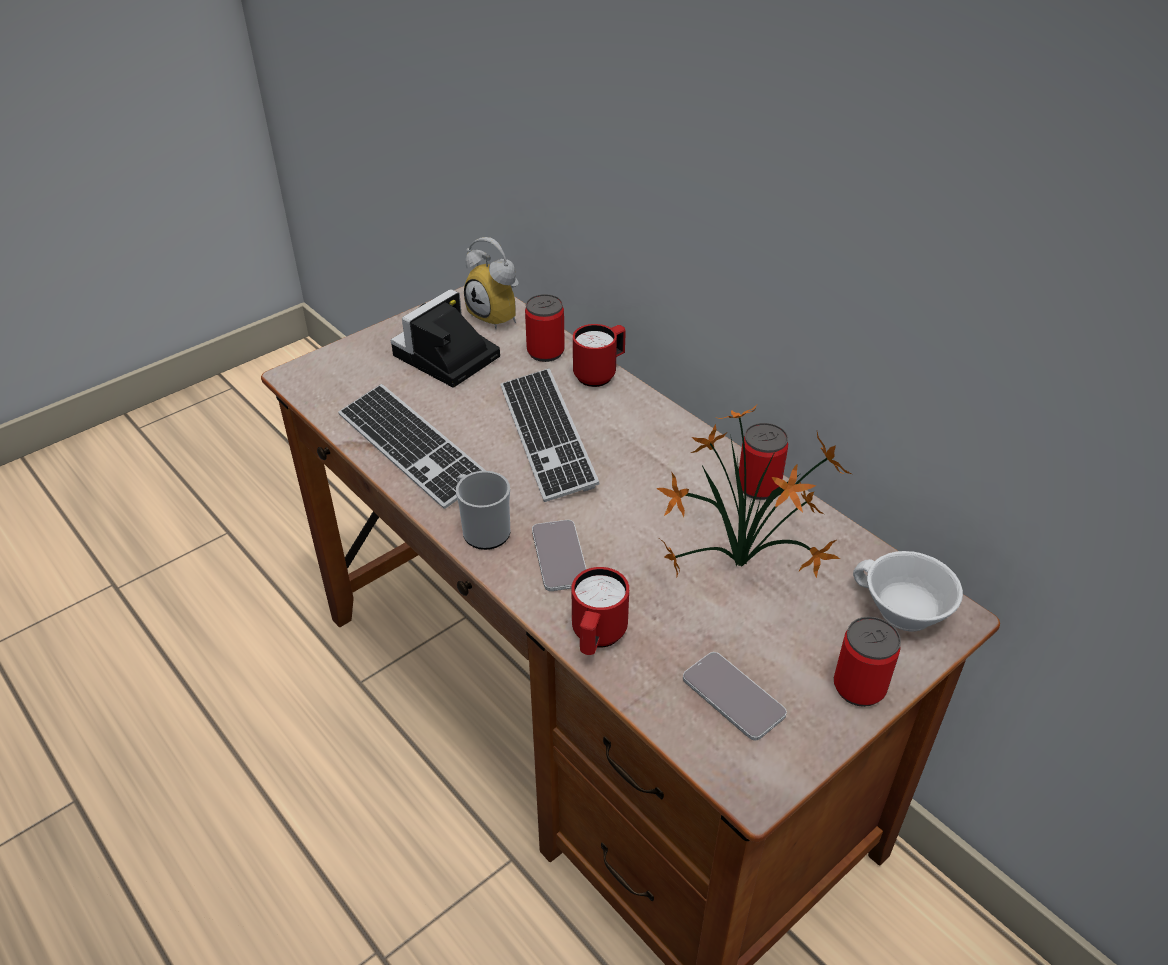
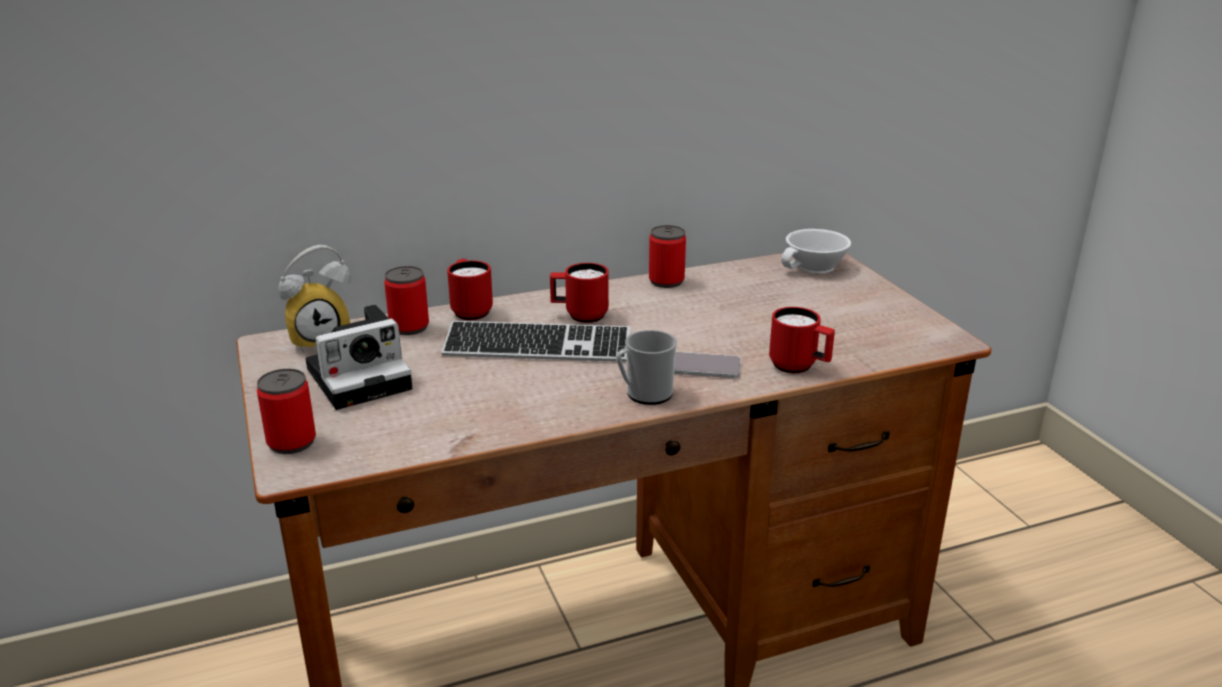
camera: 70 degrees left, 15 degrees down
keyboard [338,384,486,509] -> none
camera [391,289,500,388] -> camera turned 90 degrees counterclockwise [305,305,413,410]
potted plant [656,405,852,578] -> none
phone [683,652,787,740] -> none
can [834,617,901,707] -> can moved to [257,369,316,454]
none -> red mug [550,263,609,323]

